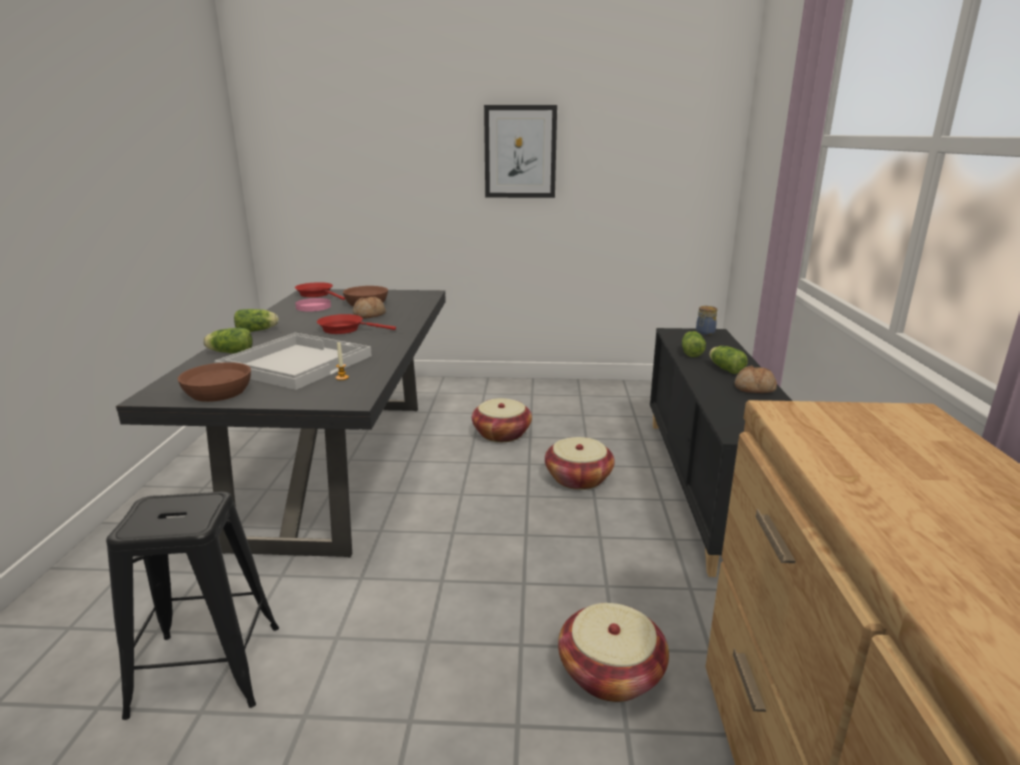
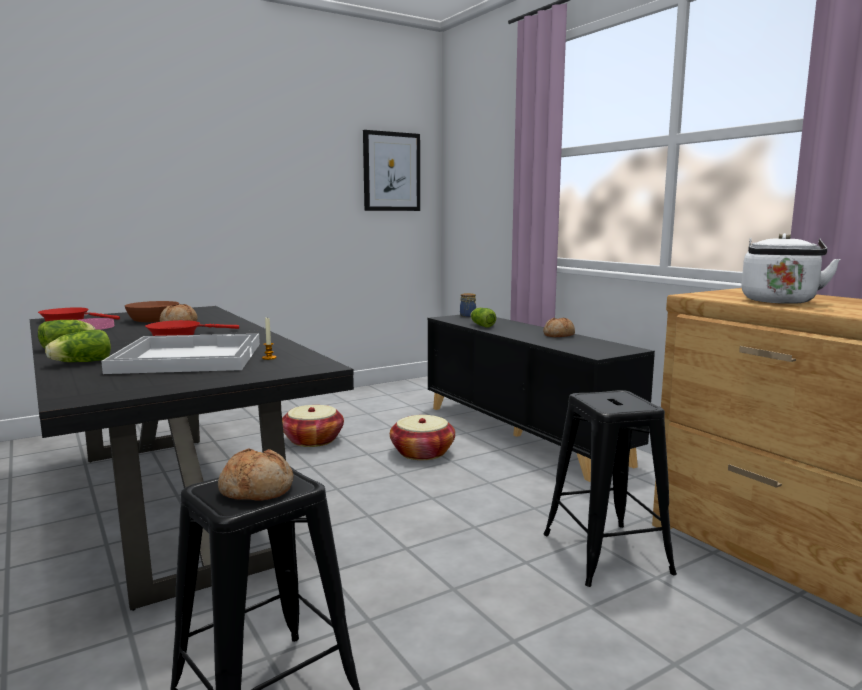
camera: 35 degrees left, 10 degrees down
brown bowl [178,362,251,402] -> none
picture [484,105,557,198] -> picture moved to [363,130,420,211]
basket [558,603,669,702] -> black stool [544,390,677,587]
lettuce [709,346,748,374] -> none
none -> bread [218,448,294,501]
none -> white kettle [741,233,840,304]

